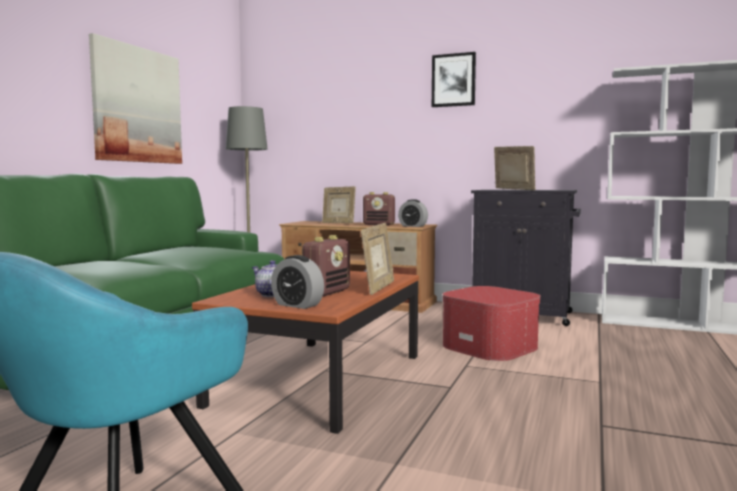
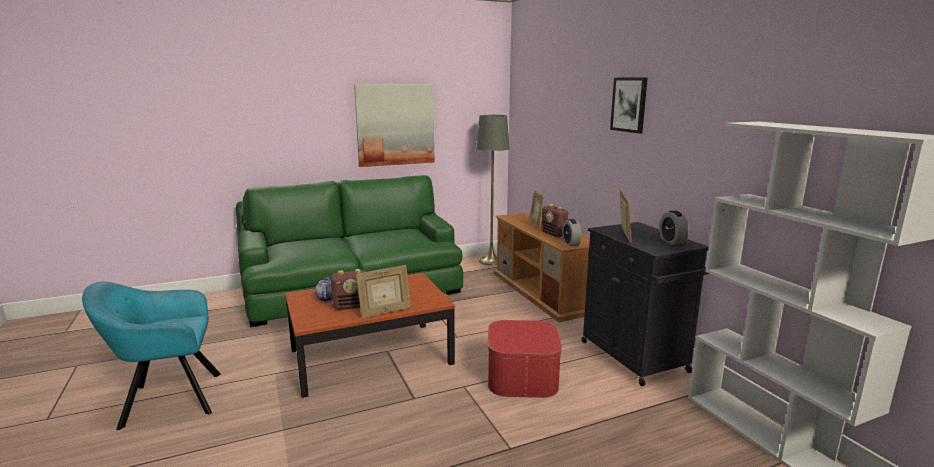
camera: 45 degrees right, 10 degrees up
alarm clock [271,255,324,309] -> alarm clock moved to [659,211,689,245]

